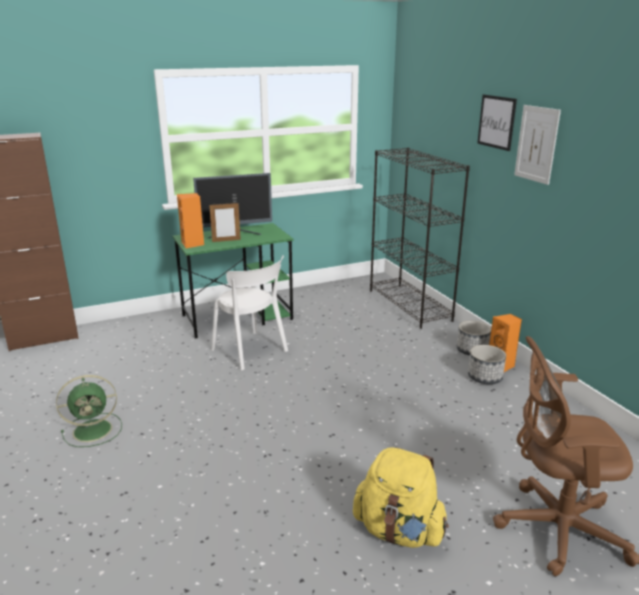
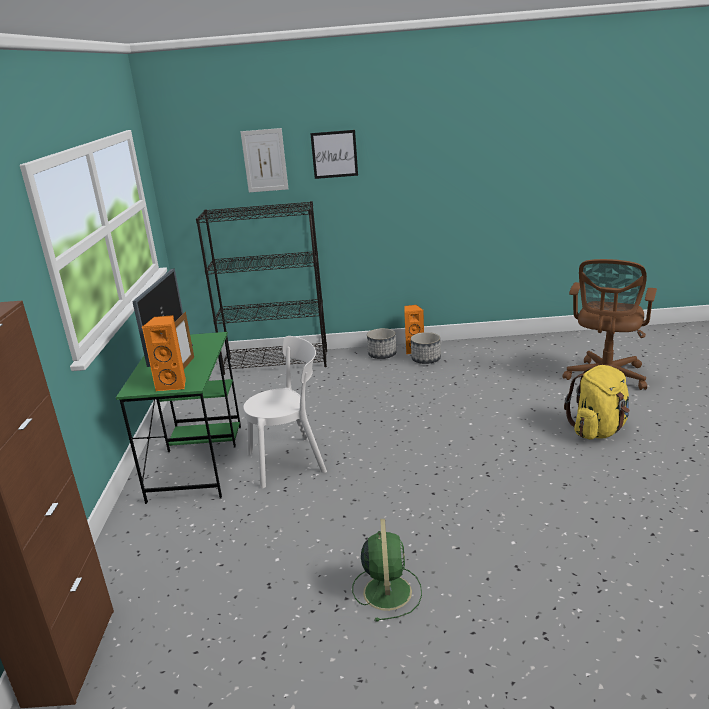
camera: 65 degrees left, 0 degrees up
picture [514,105,561,185] -> picture moved to [240,128,288,193]

